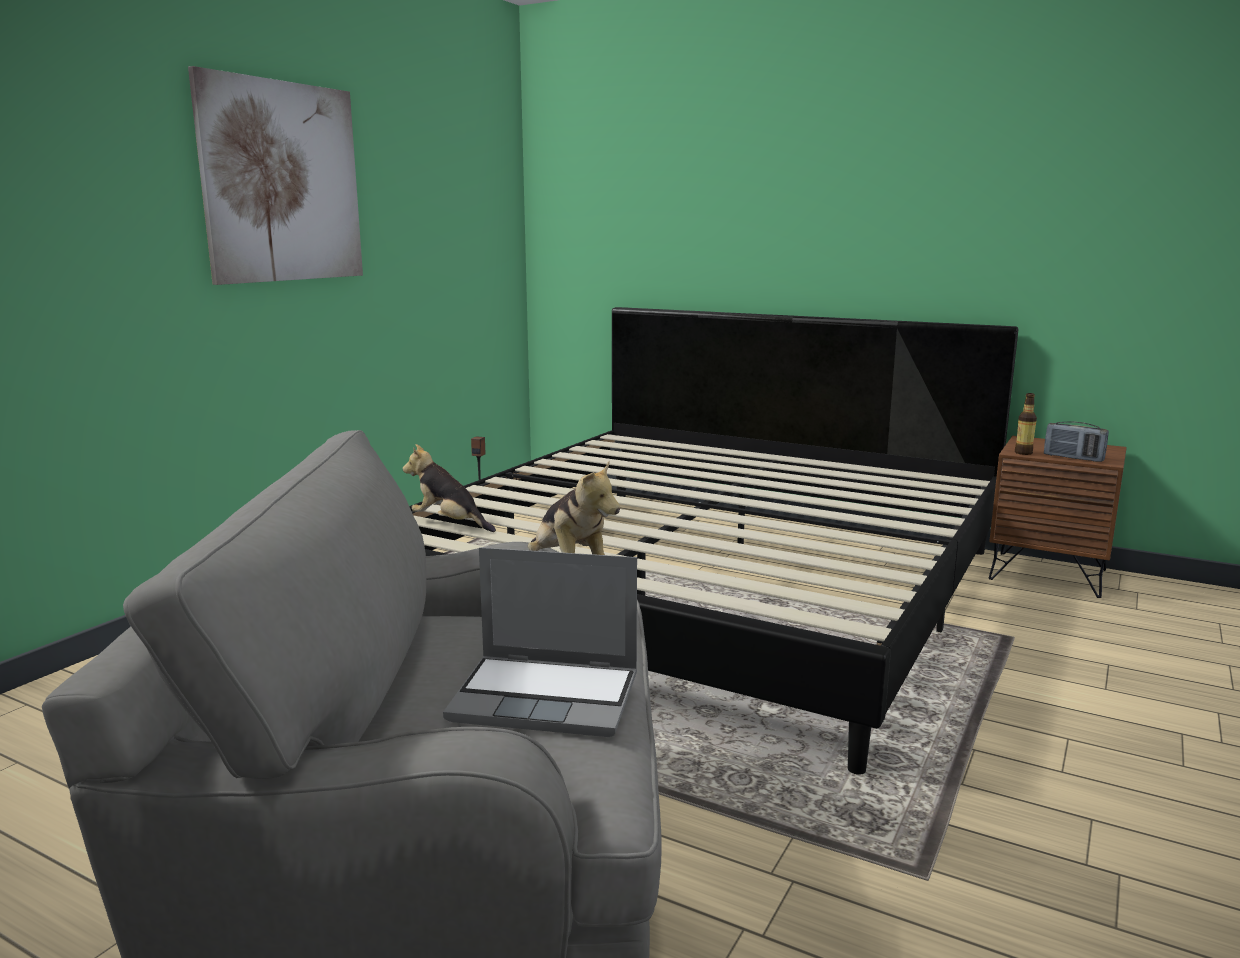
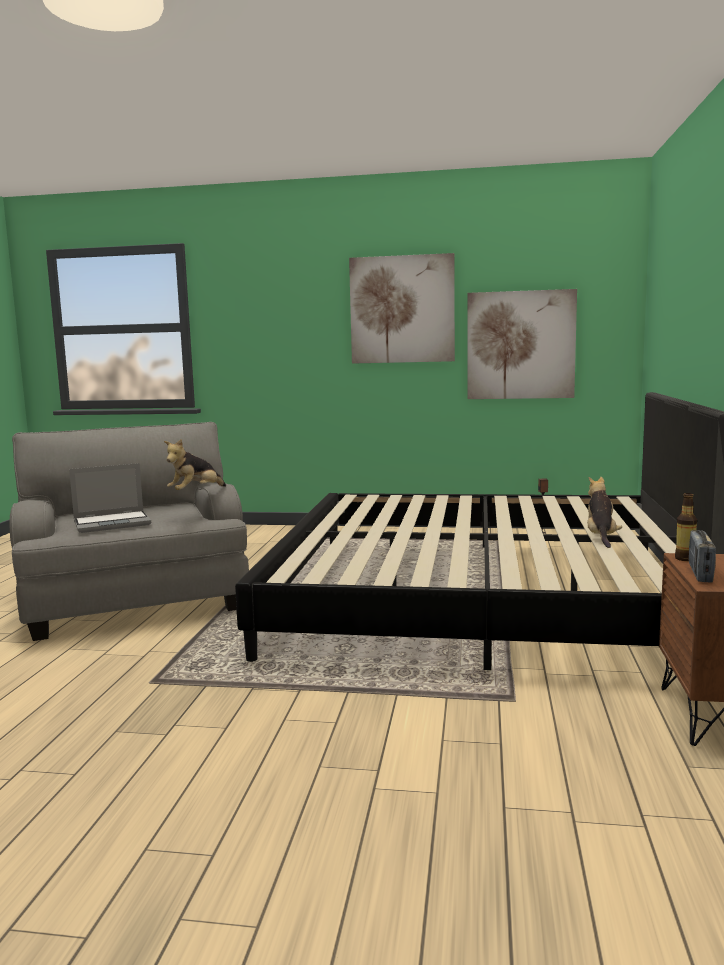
camera: 70 degrees right, 5 degrees down
plush toy [402,444,496,532] -> plush toy moved to [587,477,622,548]
laptop [443,547,637,737] -> laptop turned 105 degrees counterclockwise [69,463,151,533]
none -> picture [467,289,577,399]

